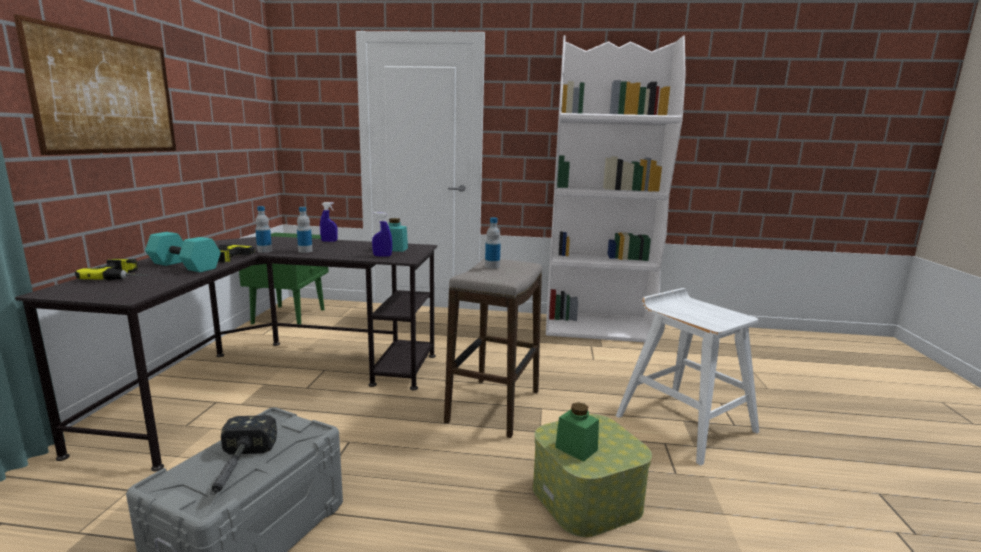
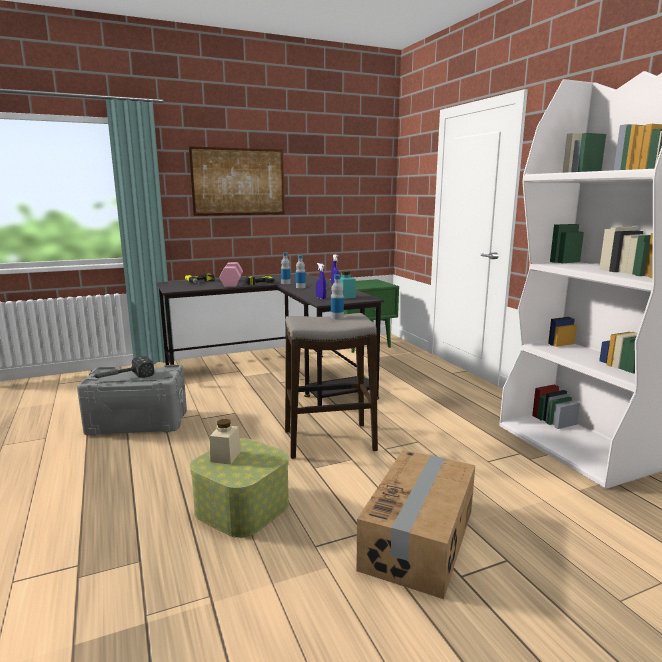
camera: 60 degrees right, 0 degrees up
turquoise dumbbell [145,232,221,272] -> pink dumbbell [219,262,243,287]
green jar [555,402,599,462] -> beige jar [210,419,241,465]
white stool [616,288,759,466] -> cardboard box [356,450,475,599]

